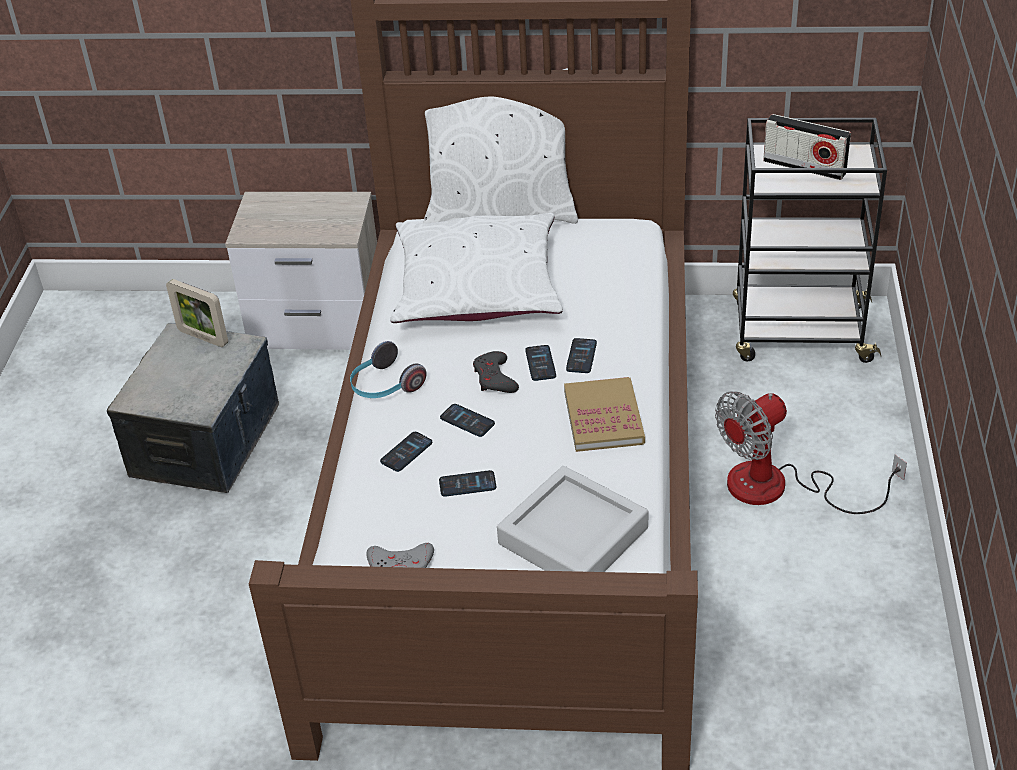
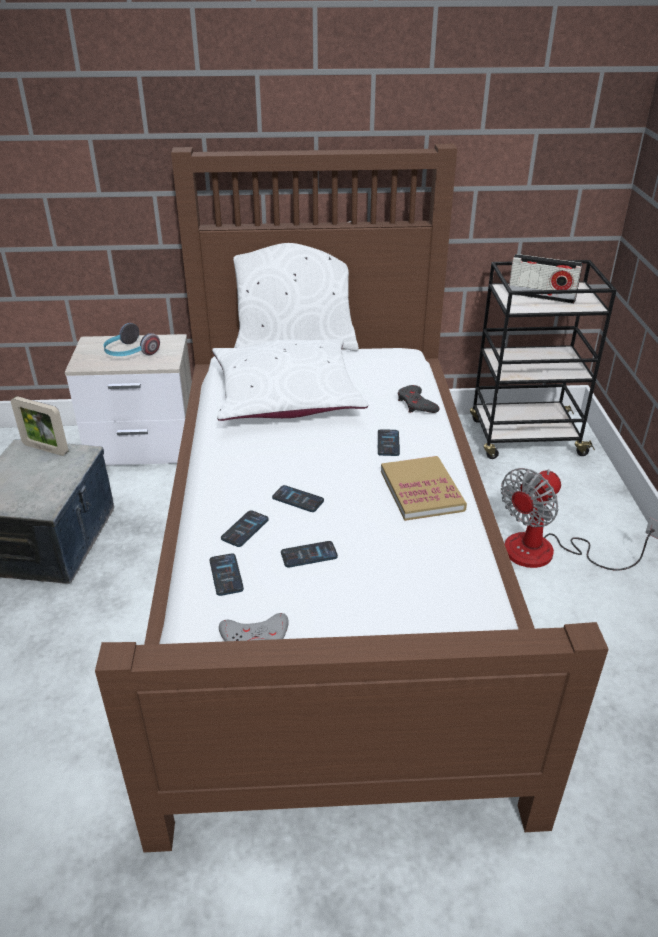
camera: 10 degrees left, 5 degrees down
headphones [350,341,427,398] -> headphones moved to [103,323,160,356]
grey game controller [473,351,519,393] -> grey game controller moved to [398,385,439,413]
grey tray [497,466,649,572] -> none
phone [525,345,556,381] -> phone moved to [210,554,244,596]

